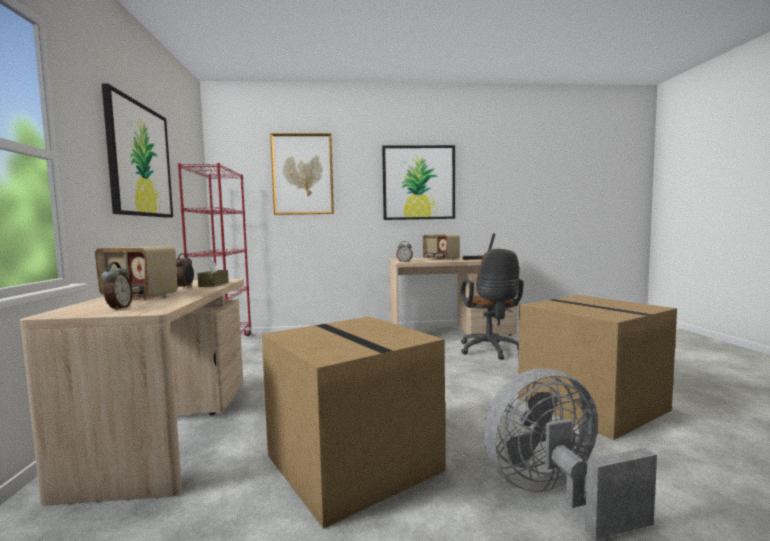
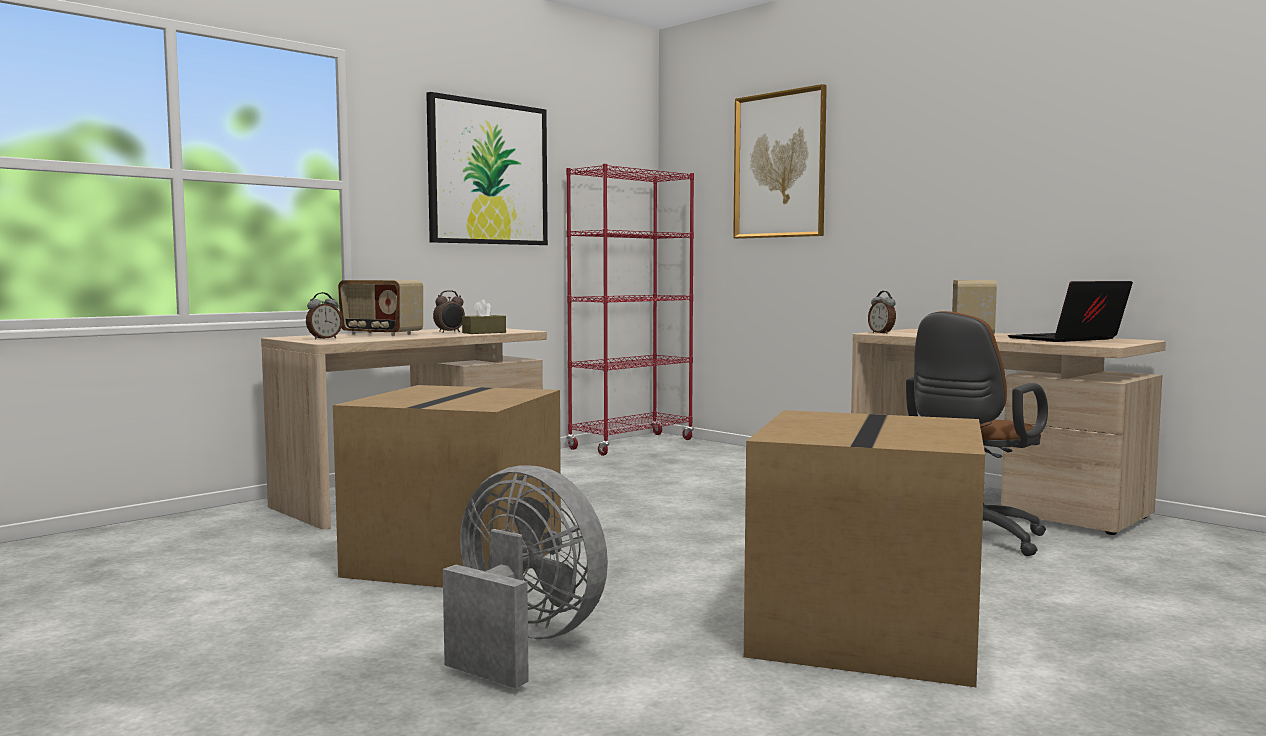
camera: 50 degrees right, 0 degrees up
radio [95,247,177,300] -> radio turned 45 degrees counterclockwise [338,280,423,336]
picture [382,145,455,220] -> none

